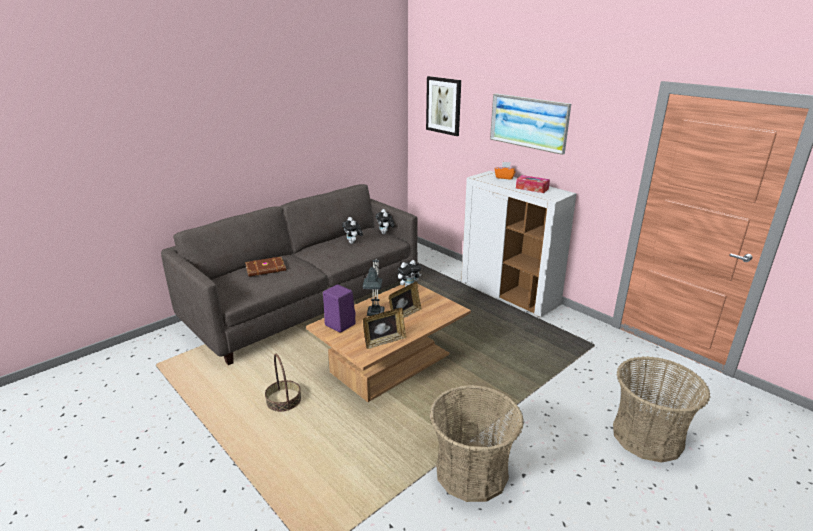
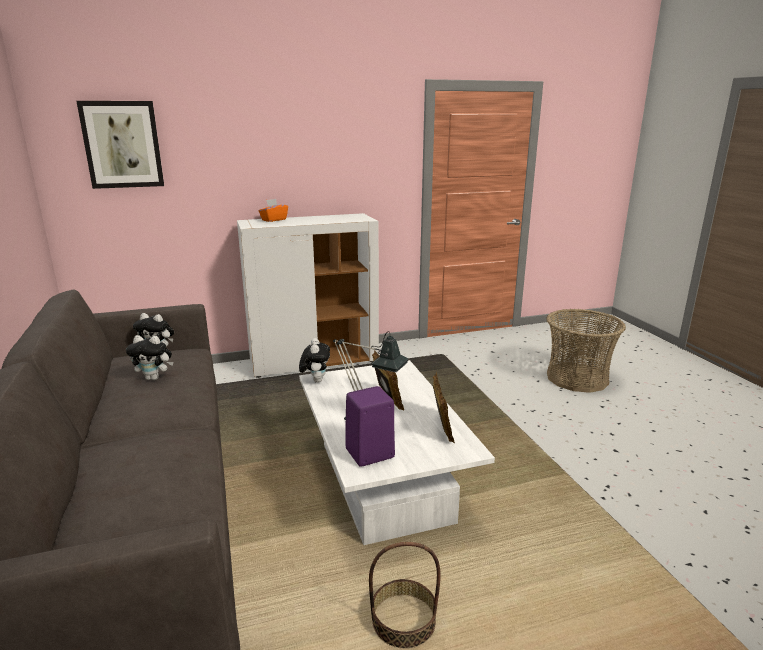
camera: 65 degrees left, 5 degrees down
brown book [245,257,286,277] -> none
brown coffee table [306,283,471,402] -> white coffee table [299,360,495,545]
basket [429,385,524,502] -> none
picture [490,93,571,155] -> none
tissue box [516,175,550,193] -> none

